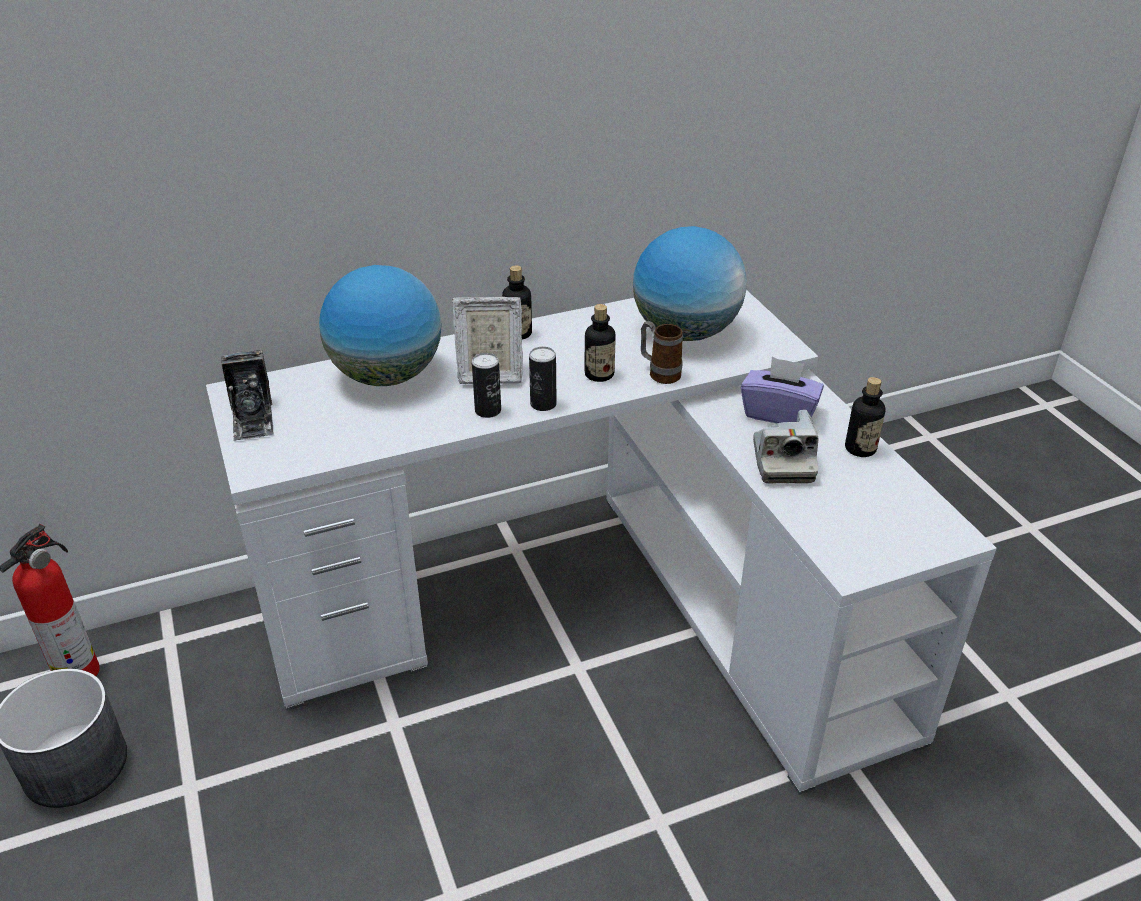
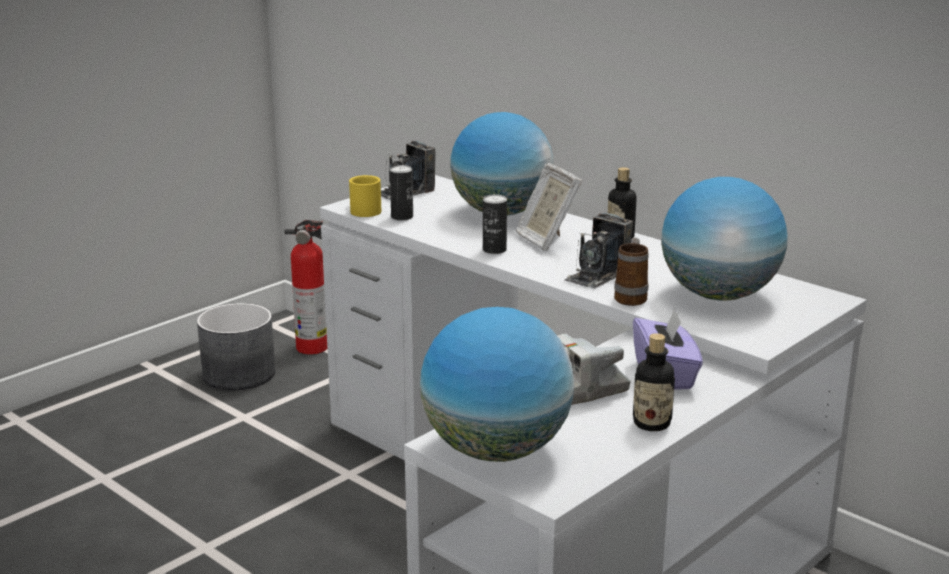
camera: 65 degrees right, 15 degrees down
can [529,347,557,411] -> can moved to [390,165,413,221]
bottle [585,304,616,382] -> camera [563,213,633,289]
none -> yellow mug [349,175,382,217]
none -> globe [420,307,575,462]

